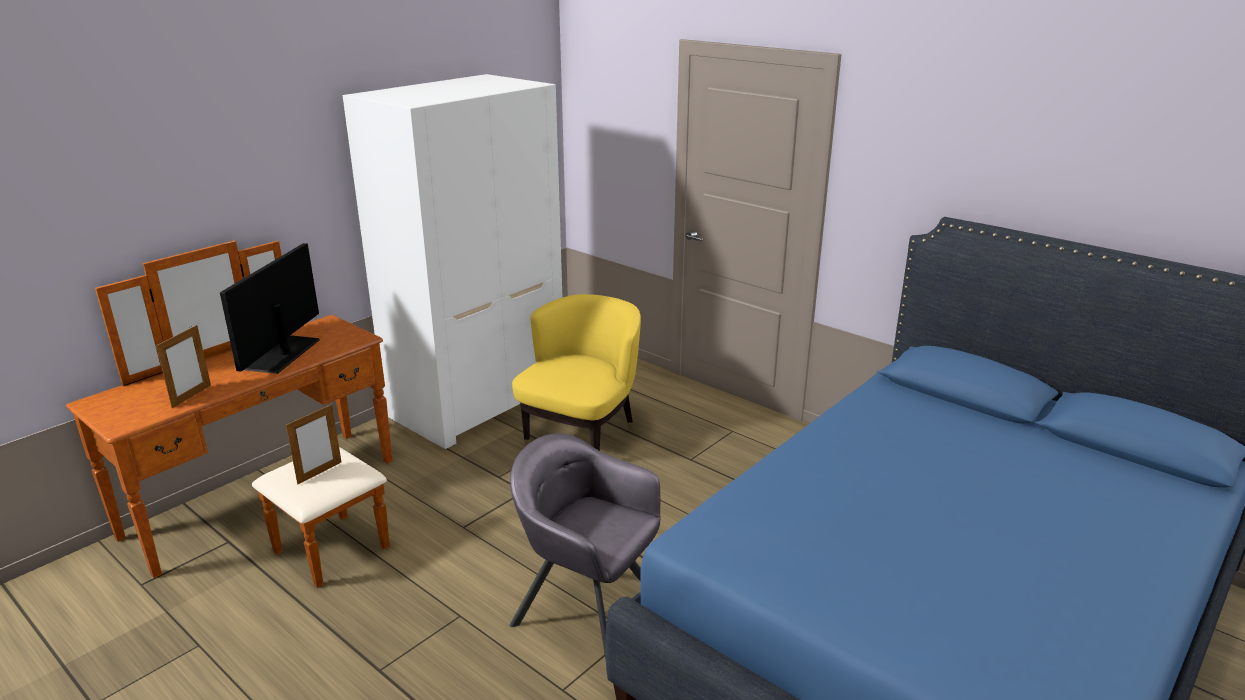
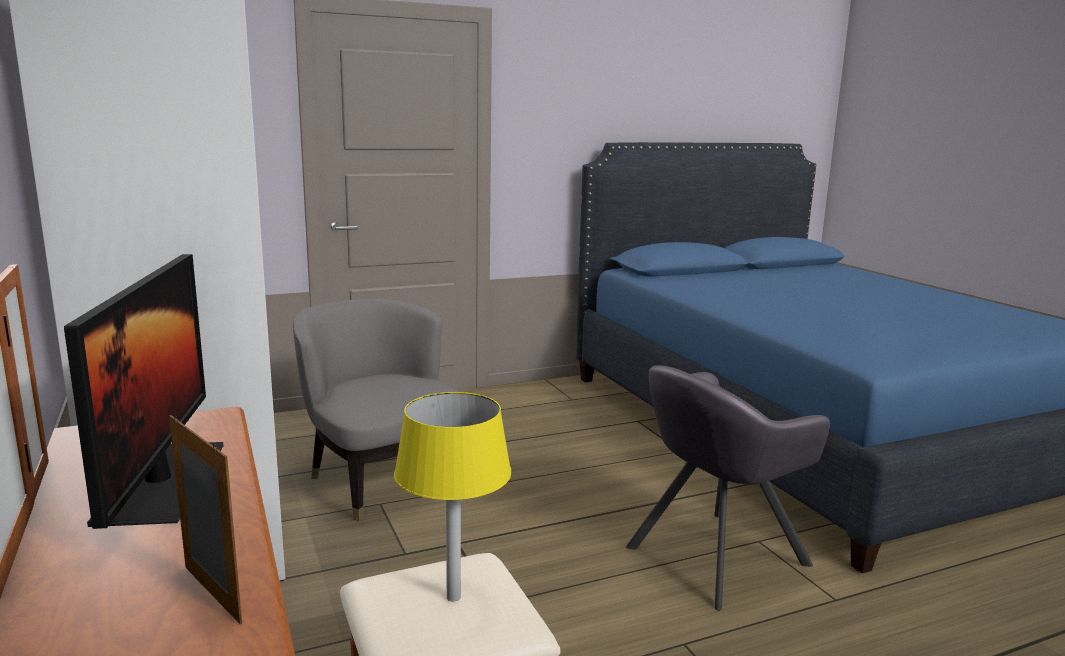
camera: 65 degrees left, 10 degrees down
monitor [220,243,320,374] -> monitor turned 135 degrees counterclockwise [64,254,223,529]
picture frame [286,404,341,484] -> yellow table lamp [394,392,511,601]
yellow armchair [512,294,641,451] -> grey armchair [293,299,459,521]

